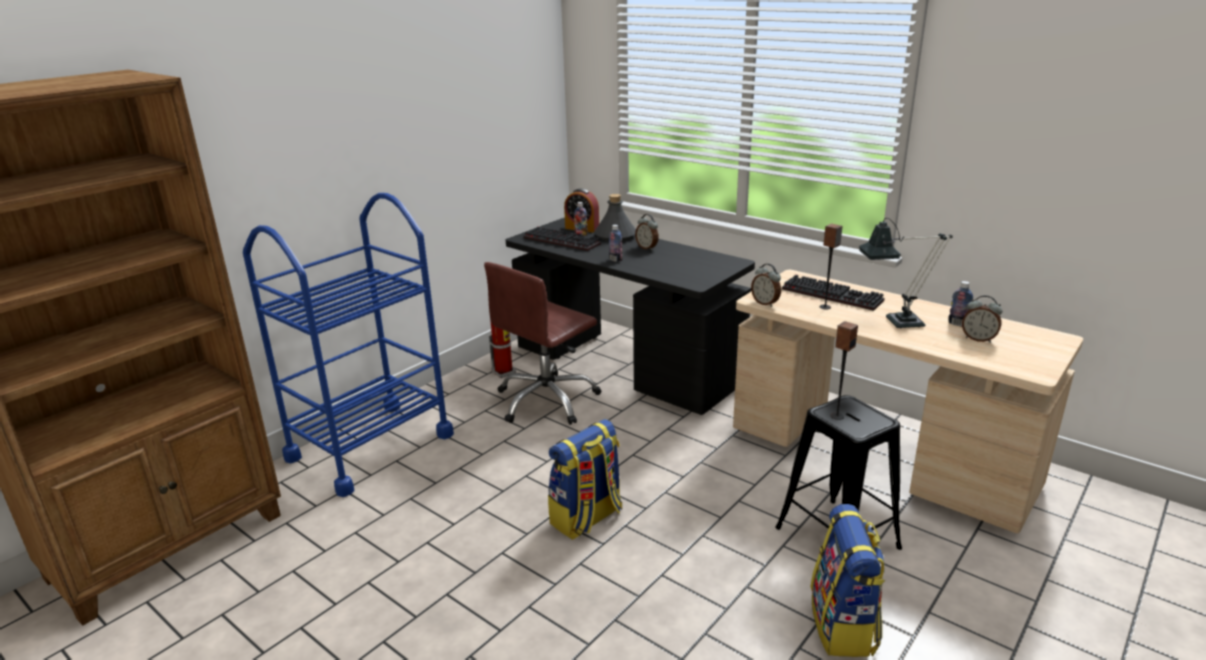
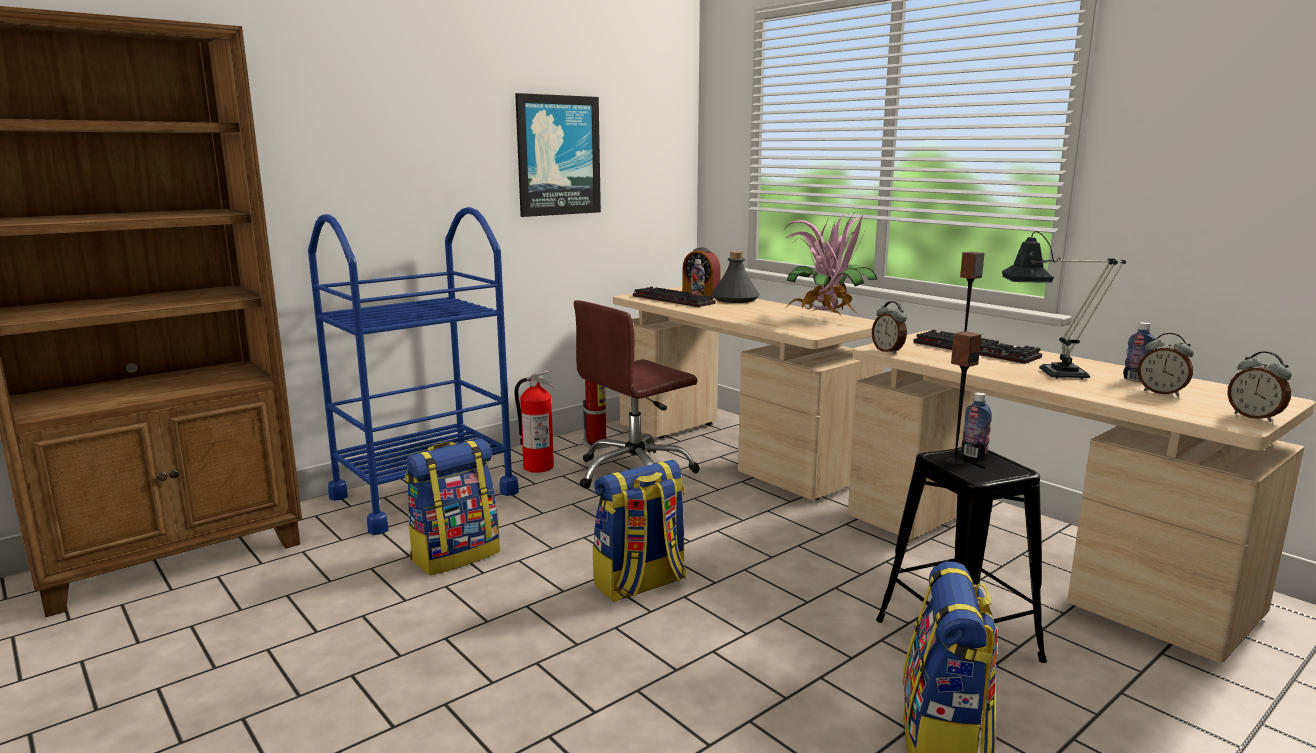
camera: 10 degrees right, 10 degrees down
black desk [506,218,755,415] -> beige desk [613,287,883,500]
bottle [609,225,622,262] -> bottle moved to [961,392,992,459]
alarm clock [635,214,659,251] -> alarm clock moved to [1227,351,1292,422]
none -> backpack [405,439,500,576]
none -> fire extinguisher [514,370,555,473]
none -> picture [515,93,601,217]
none -> potted plant [783,214,878,316]

